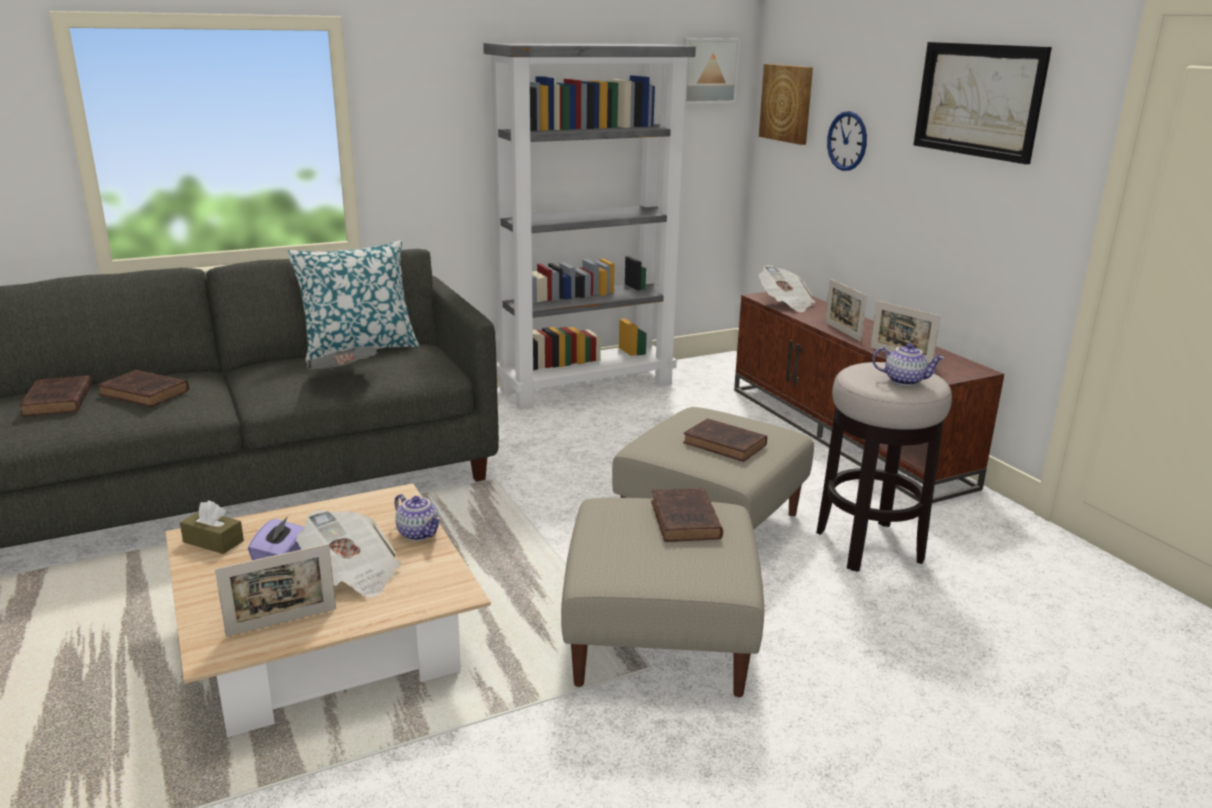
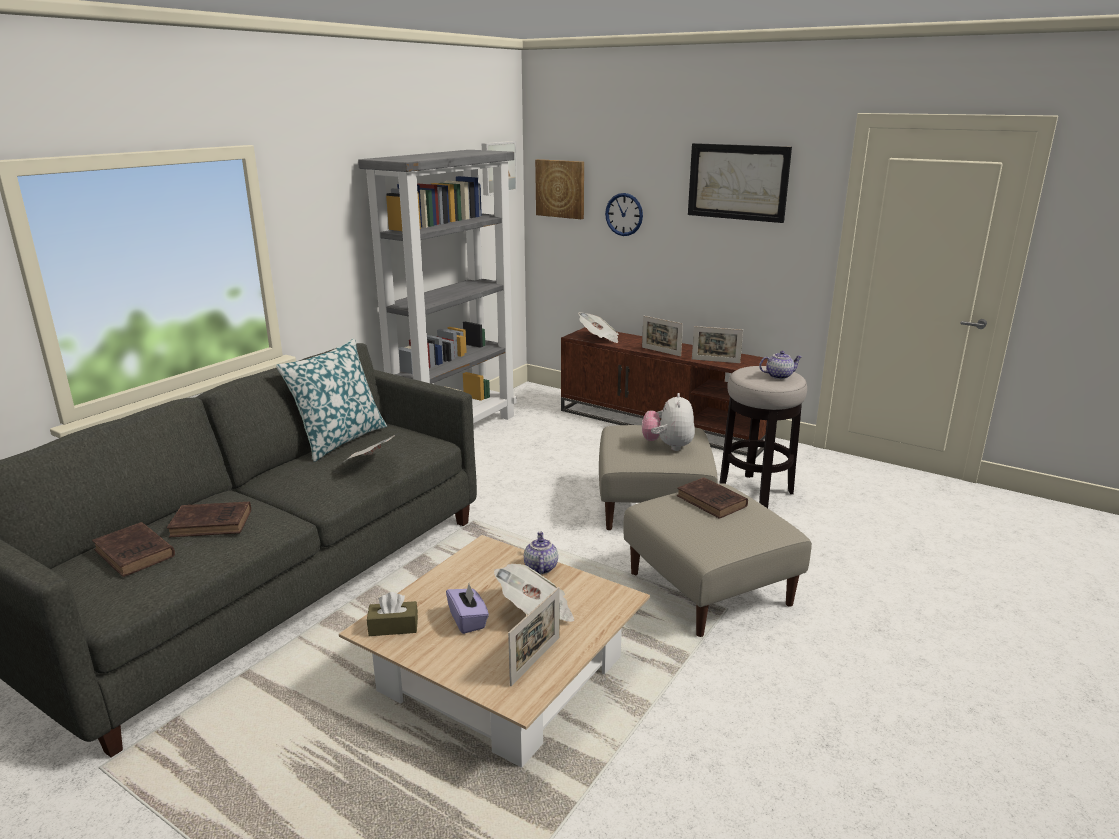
camera: 30 degrees left, 0 degrees up
teapot [395,494,440,541] -> teapot turned 105 degrees counterclockwise [524,532,558,574]
brown book [683,418,767,462] -> plush toy [642,393,695,451]

